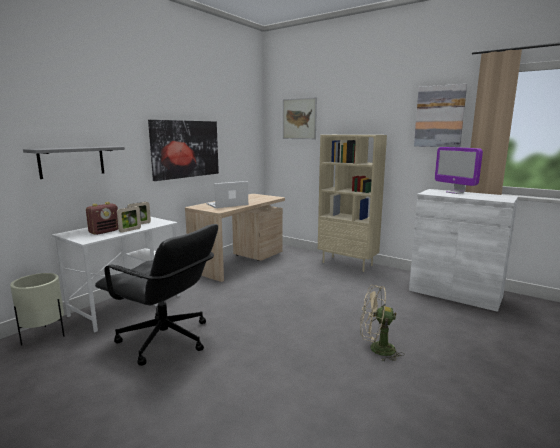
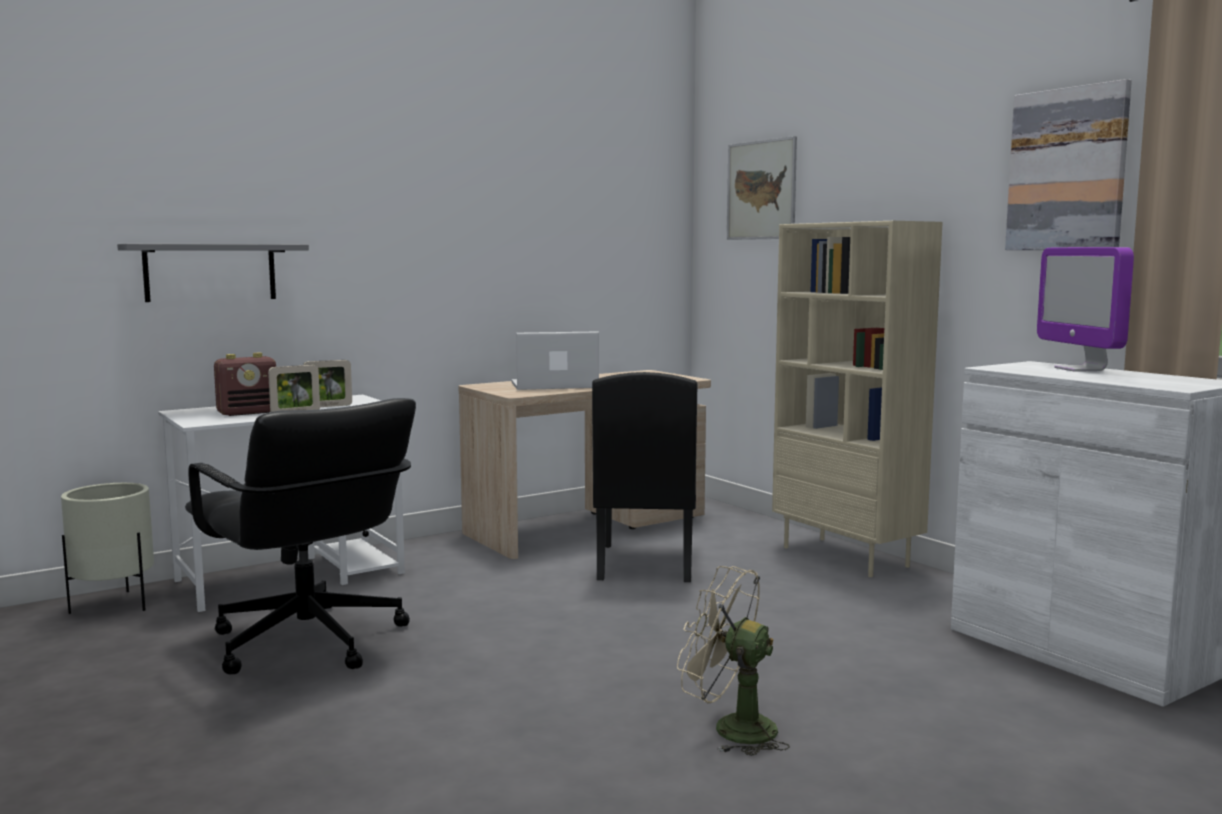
camera: 20 degrees right, 5 degrees down
picture [148,120,219,181] -> none
none -> black chair [592,372,697,582]

